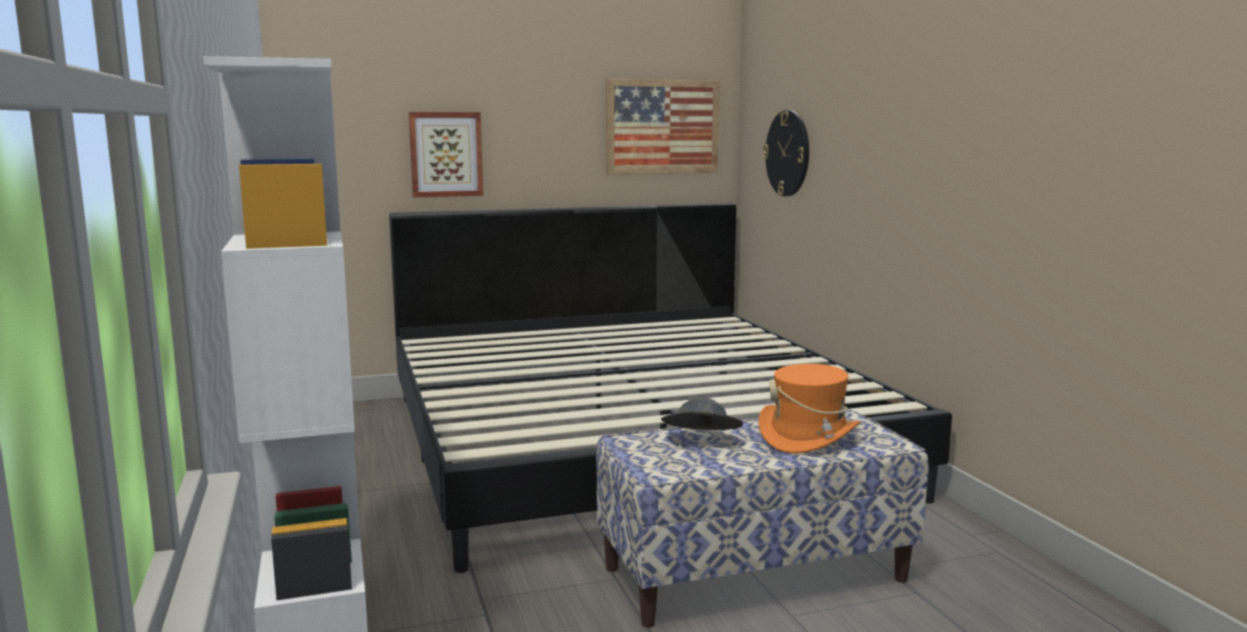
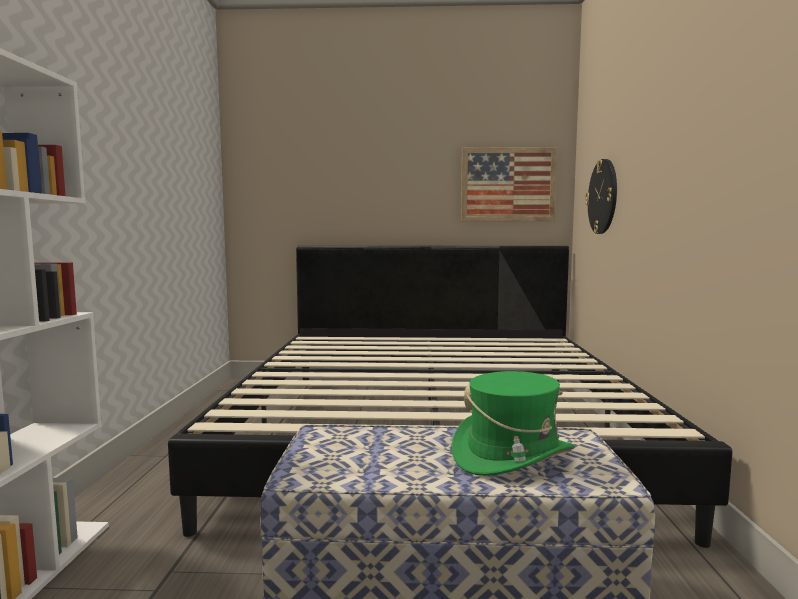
camera: 20 degrees right, 5 degrees down
picture [409,112,483,197] -> none
grey hat [661,397,743,430] -> none
orange hat [758,364,860,454] -> green hat [452,371,575,476]

